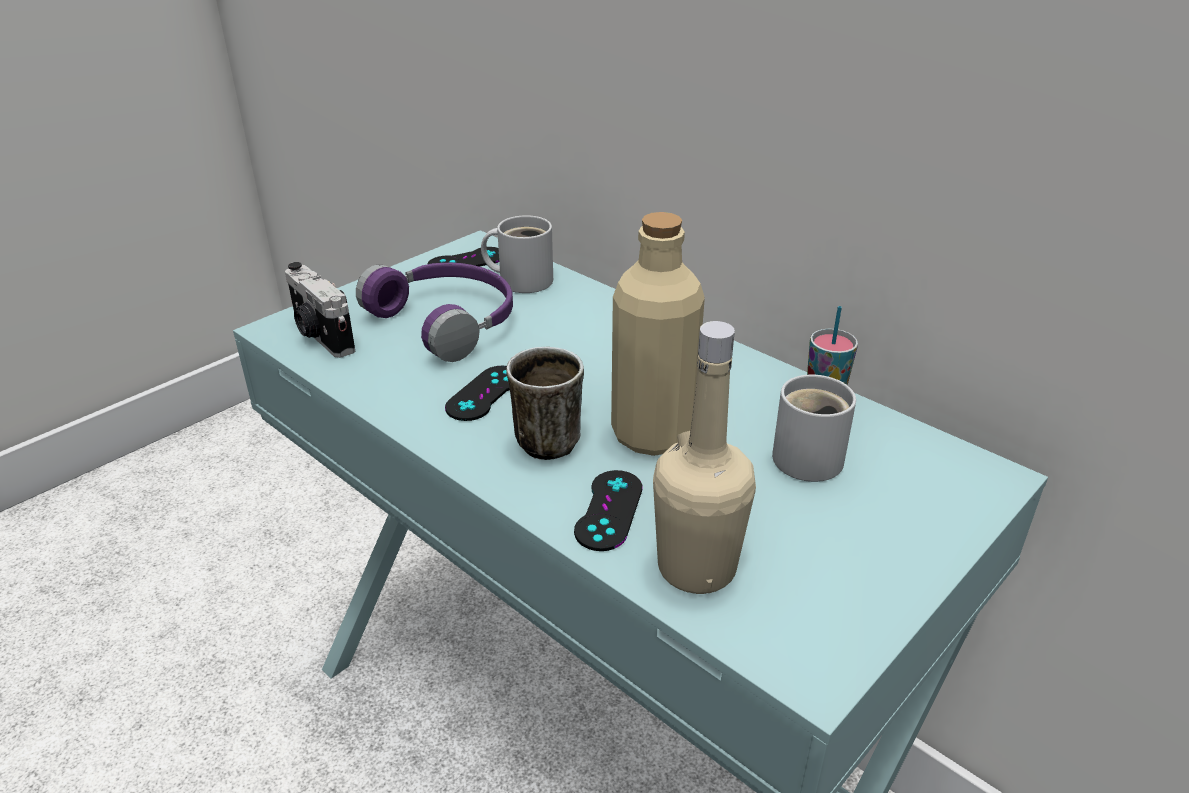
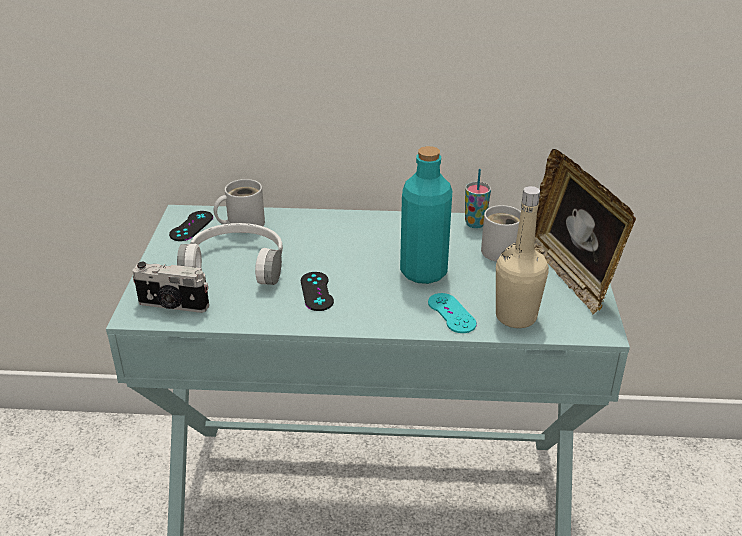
camera: 40 degrees left, 0 degrees up
purple headphones [356,263,513,362] -> white headphones [177,223,283,285]
mug [506,347,584,460] -> none
black game controller [574,470,643,551] -> turquoise game controller [428,293,477,333]
beige bottle [611,212,705,456] -> turquoise bottle [400,146,452,284]
none -> picture frame [534,149,636,315]

